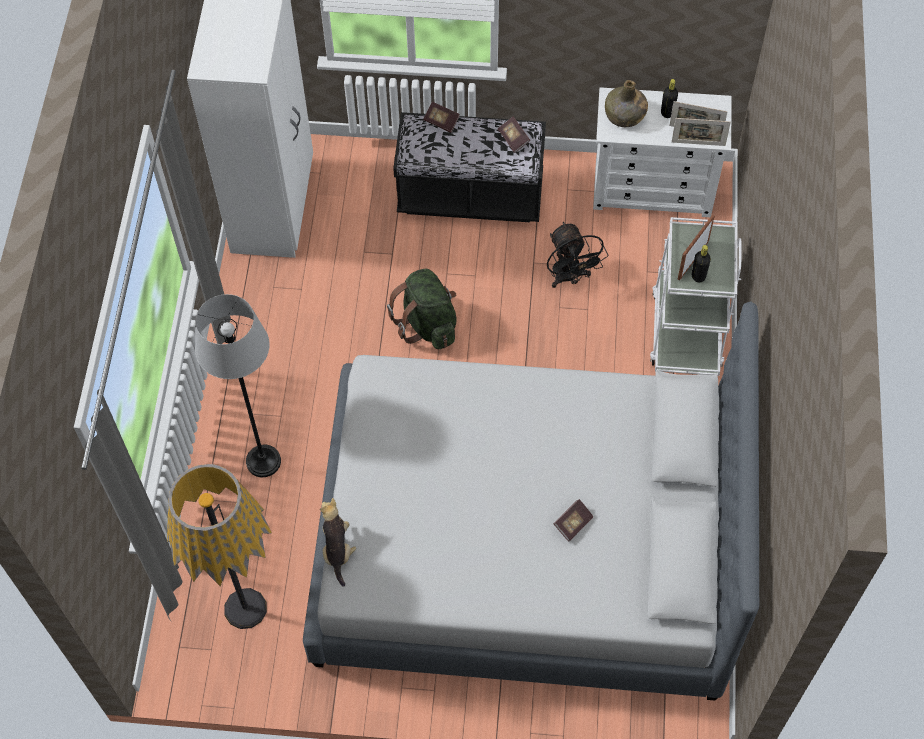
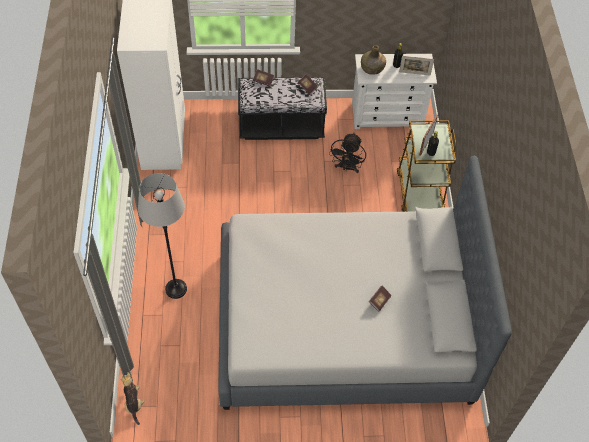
camera: 10 degrees left, 5 degrees down
floor lamp [167,464,272,629] -> none
plush toy [320,498,356,587] -> plush toy moved to [121,372,145,425]
green backpack [387,268,457,349] -> none
black fan [547,222,608,288] -> black fan turned 45 degrees clockwise [329,133,366,173]
white cart [650,217,741,376] -> brown cart [397,120,456,212]
picture frame [672,118,731,146] -> none

